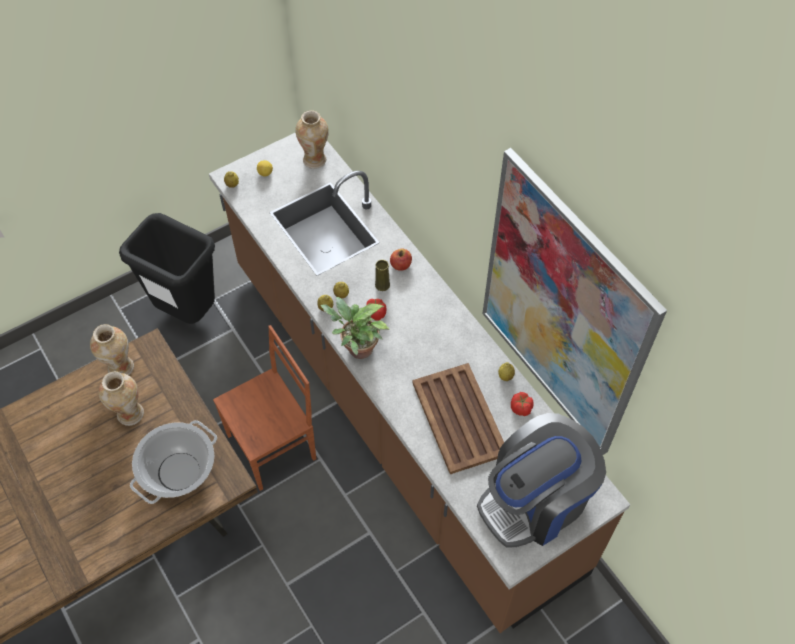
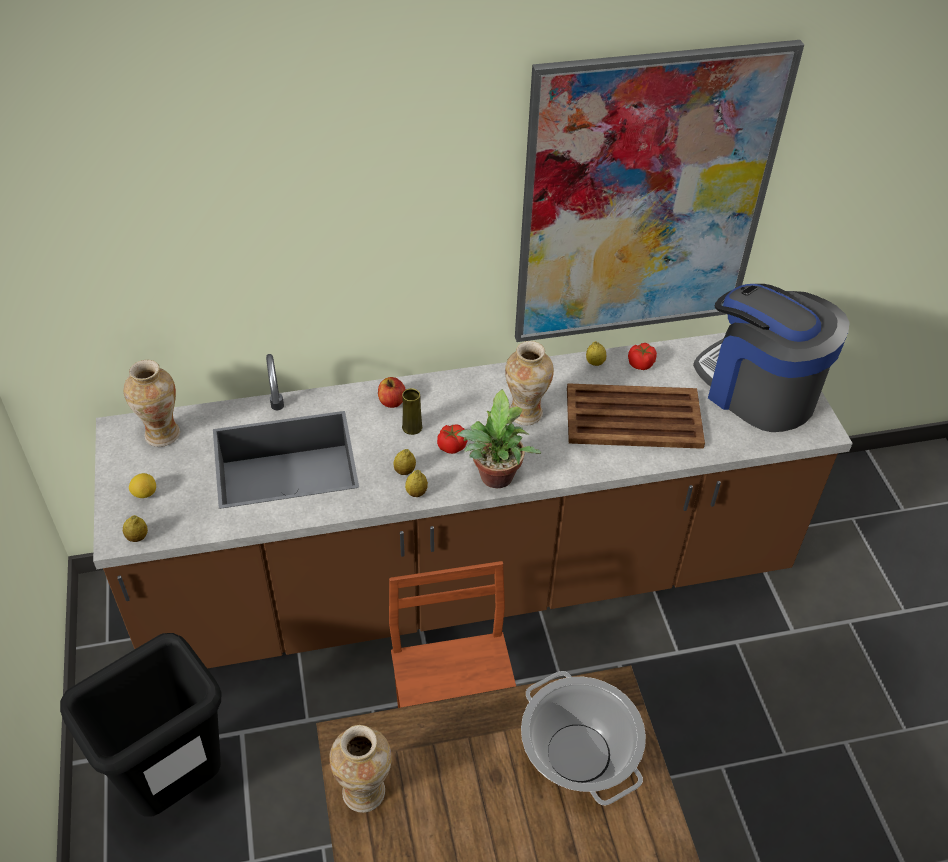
camera: 70 degrees left, 10 degrees down
vase [99,371,144,426] -> vase moved to [505,341,554,425]
coffee machine [477,413,606,548] -> coffee machine turned 150 degrees clockwise [693,284,850,432]

